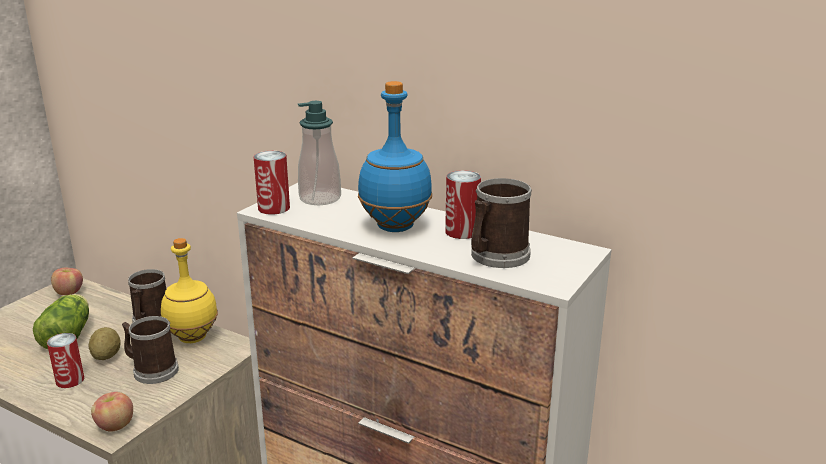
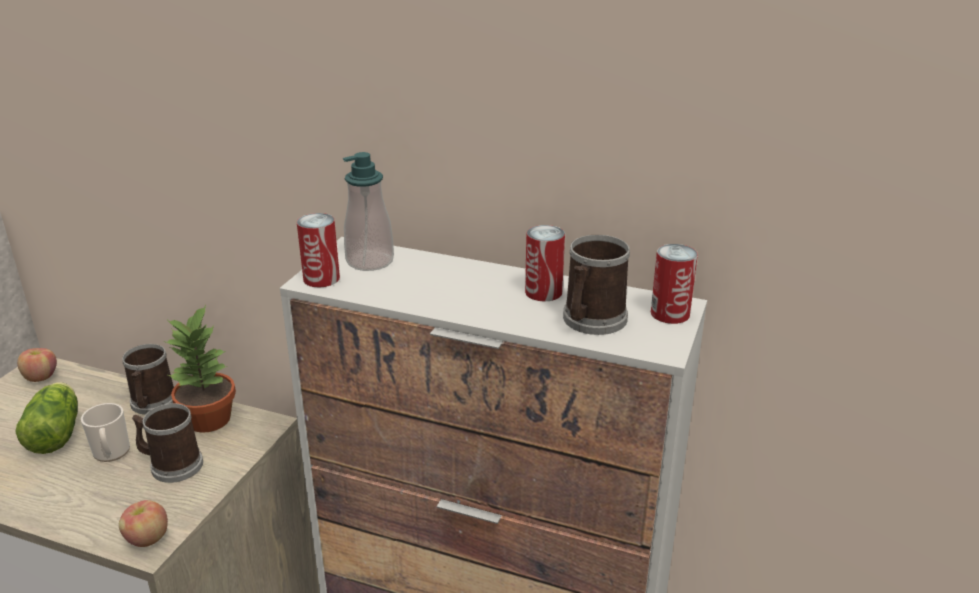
camera: 10 degrees left, 5 degrees up
can [47,333,84,388] -> can moved to [651,244,698,324]
potato [88,327,121,360] -> mug [81,403,130,462]
yellow bottle [161,238,218,343] -> potted plant [164,305,236,433]
blue bottle [358,81,432,232] -> none

